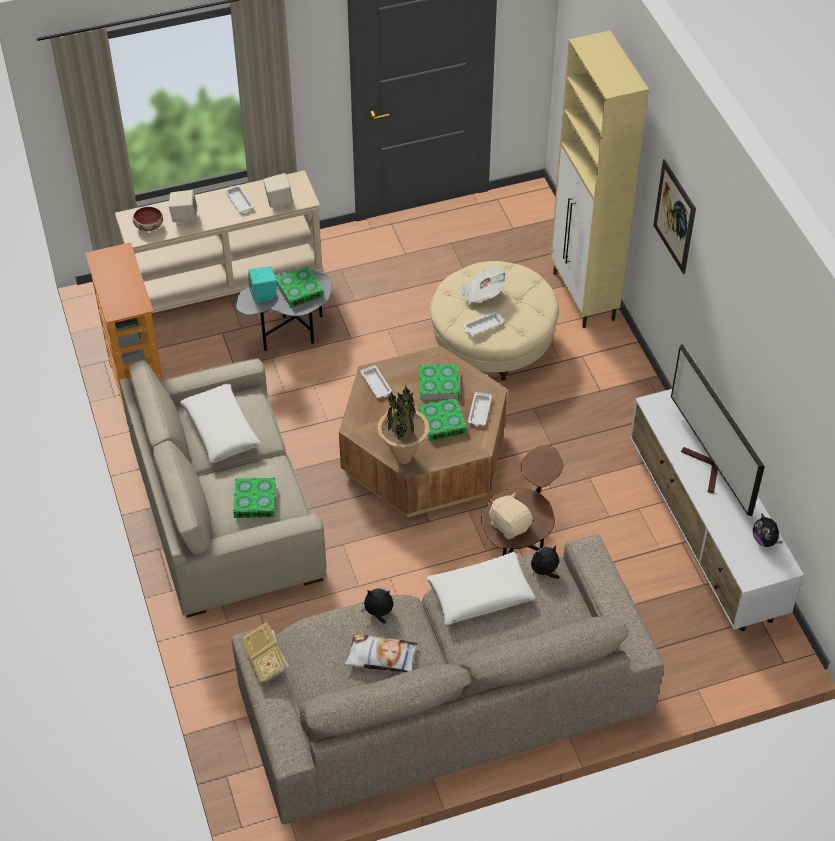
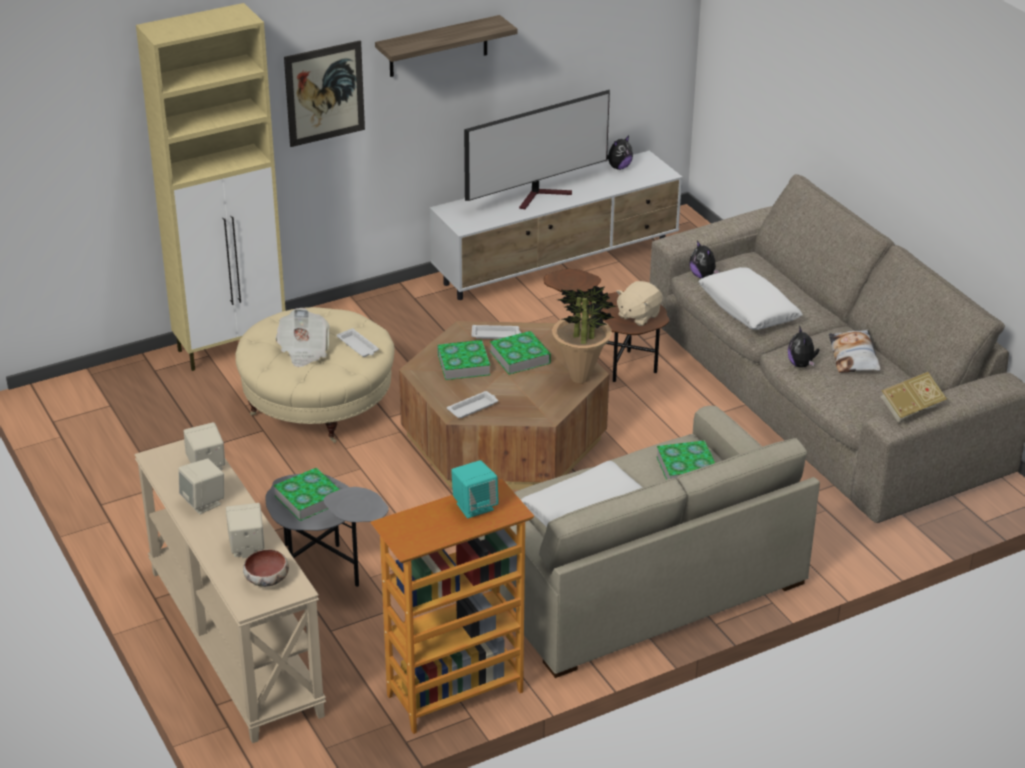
camera: 100 degrees left, 15 degrees down
white tray [225,185,254,213] -> beige speaker [178,459,224,514]
turquoise speaker [248,266,277,303] -> turquoise speaker moved to [451,460,499,518]
none -> shelf [375,15,518,77]

